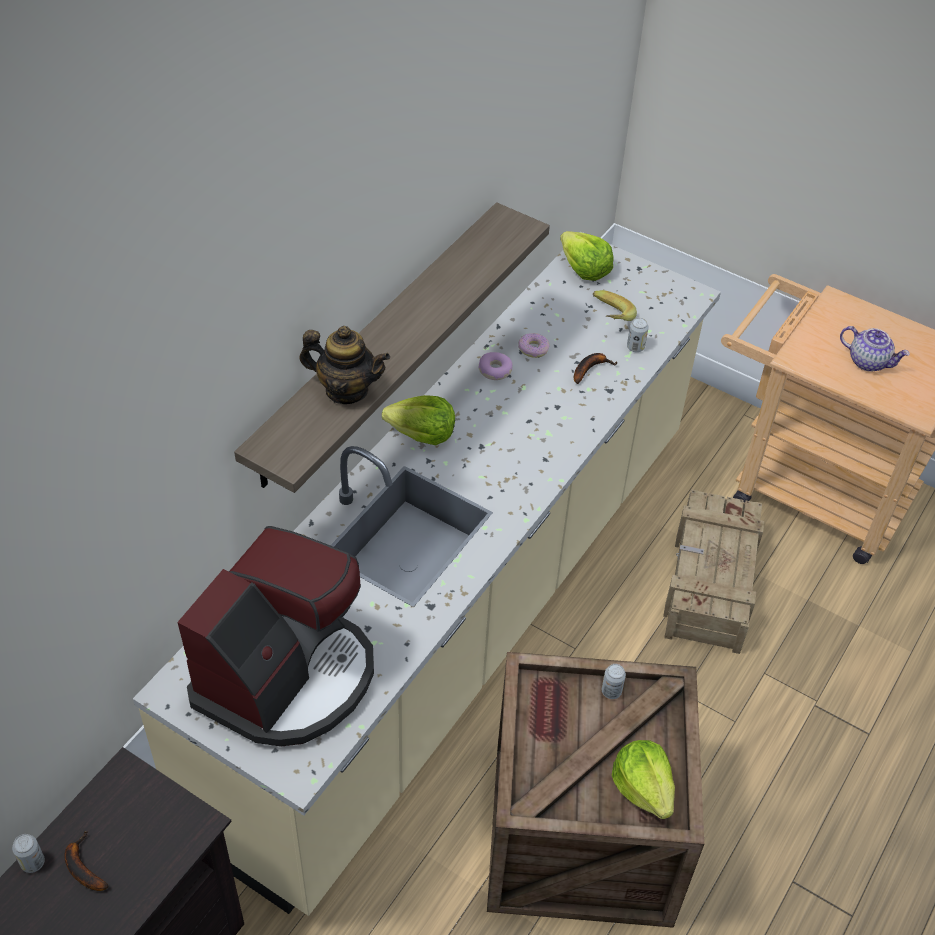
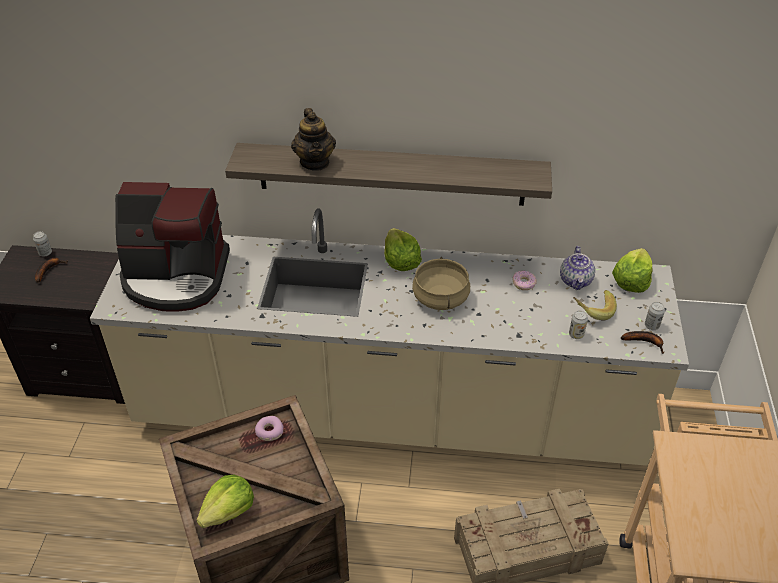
camera: 65 degrees right, 5 degrees down
donut [478,352,513,380] -> donut moved to [255,416,283,441]
banana [574,353,618,384] -> banana moved to [621,331,664,354]
can [602,664,626,699] -> can moved to [645,302,665,330]
teapot [840,326,910,372] -> teapot moved to [560,246,595,290]
none -> beige cooking pot [412,257,470,310]

